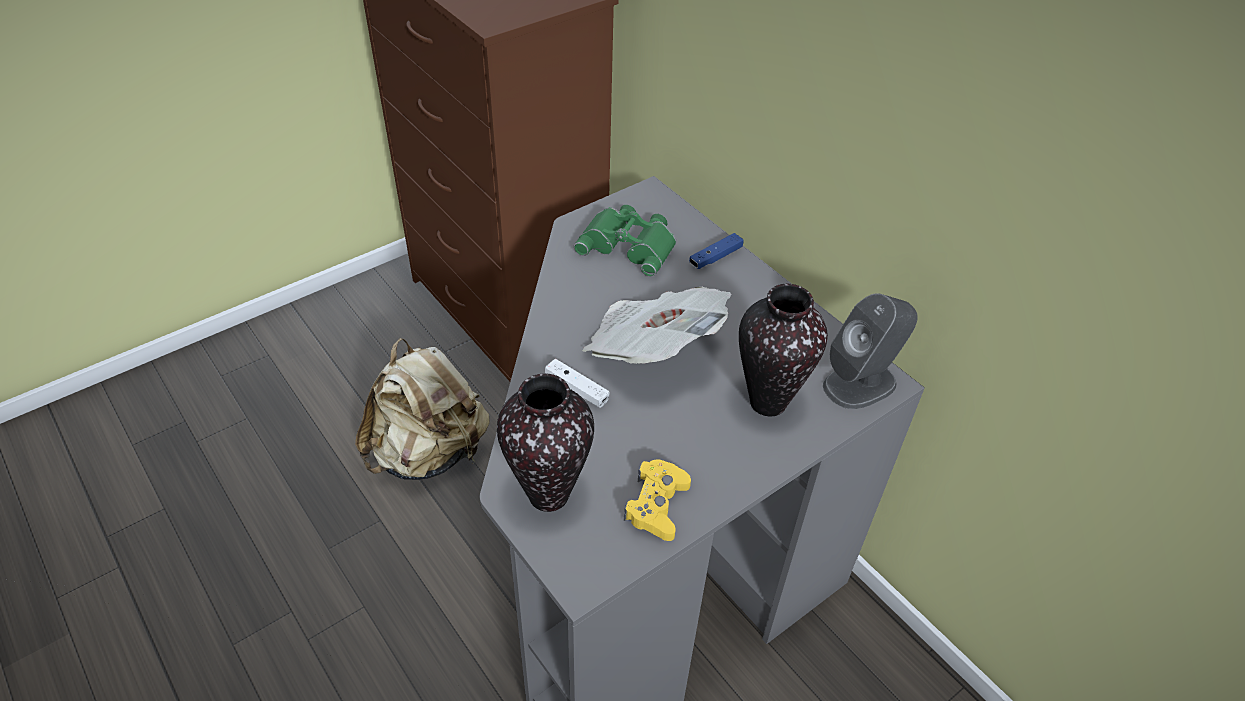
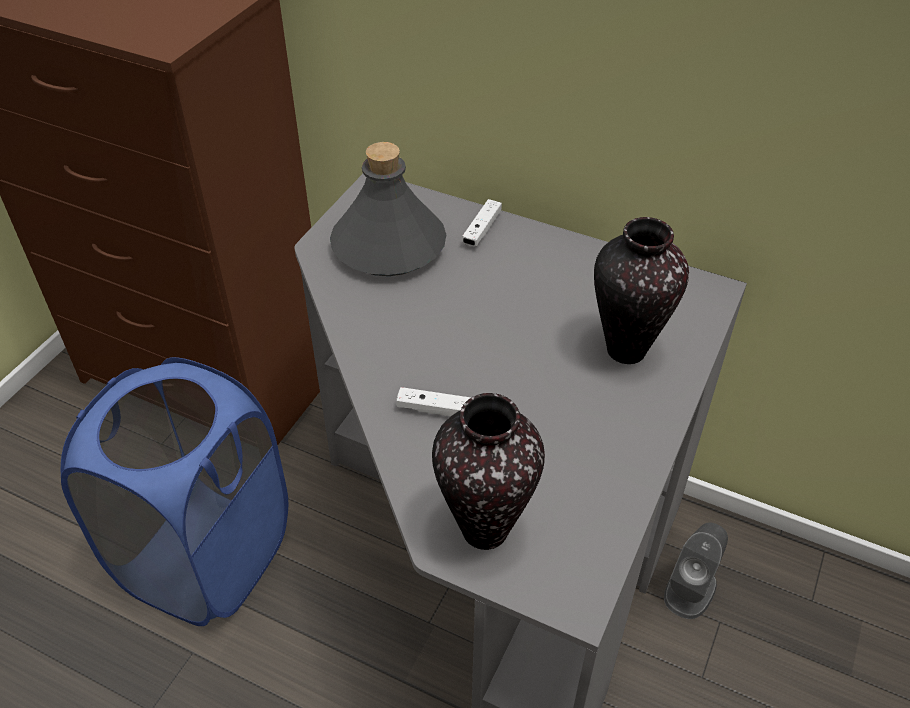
camera: 25 degrees left, 0 degrees up
beige backpack [355,338,490,480] -> blue laundry basket [61,357,288,626]
green binoculars [574,205,676,277] -> grey bottle [330,142,446,276]
newspaper [582,286,732,364] -> none
yellow game controller [624,460,691,541] -> none
blue game controller [689,233,744,269] -> white game controller [462,199,502,247]
grey speaker [823,293,918,409] -> grey speaker moved to [664,522,728,619]

